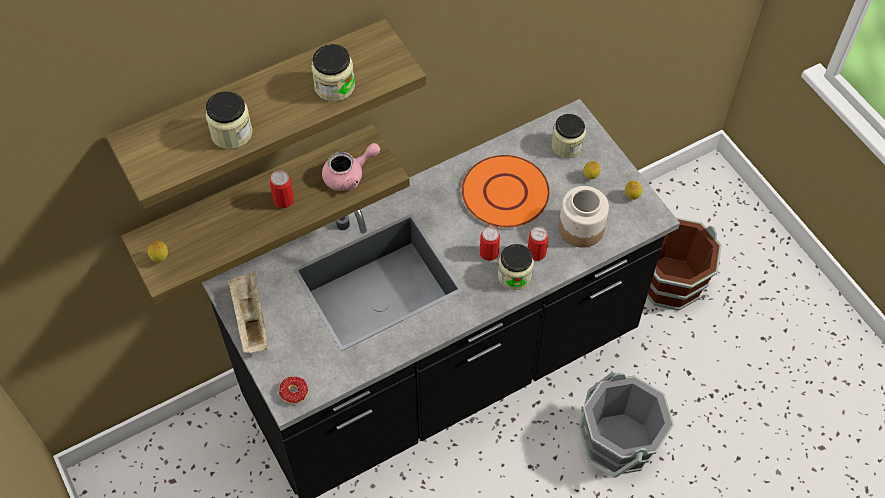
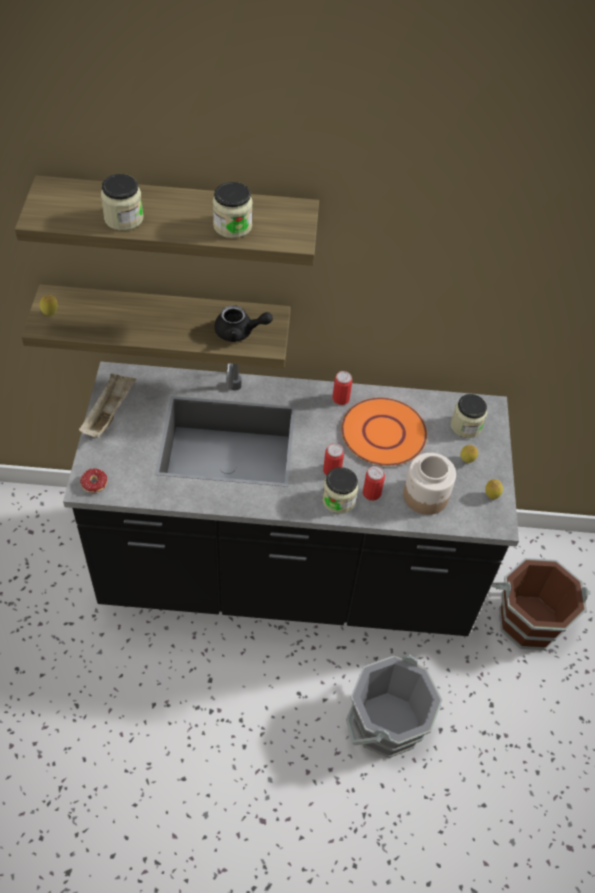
camera: 30 degrees right, 5 degrees down
can [270,170,294,208] -> can moved to [332,371,352,405]
pink teapot [322,143,380,191] -> black teapot [214,305,273,342]

